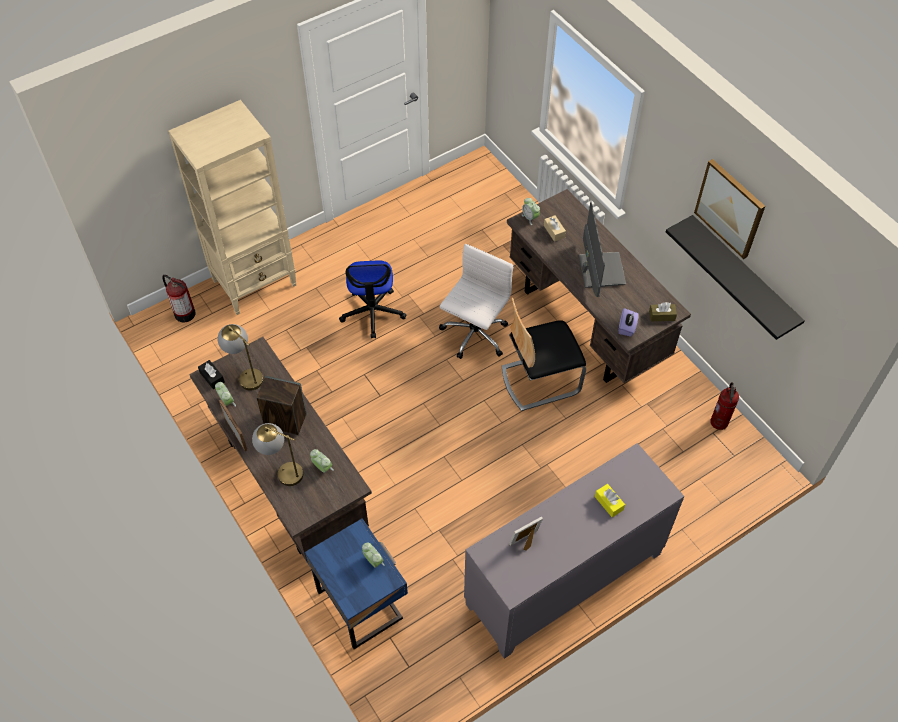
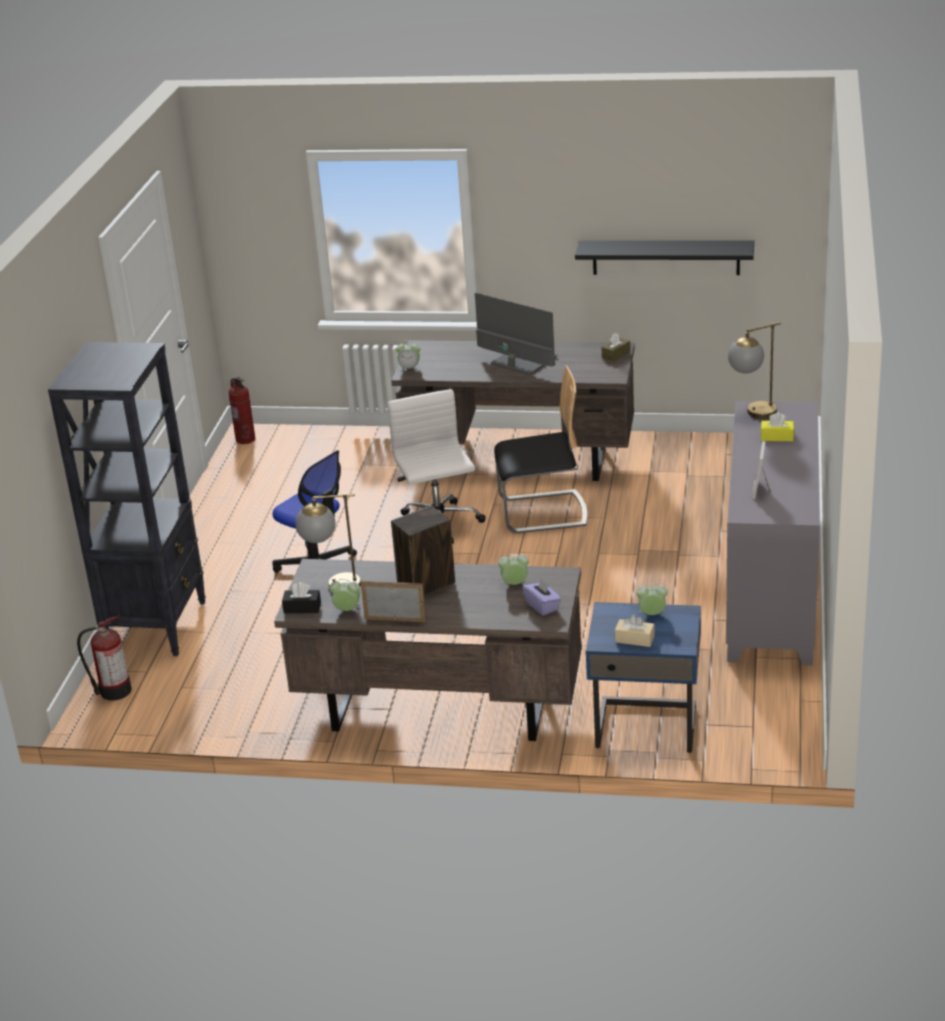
camera: 45 degrees left, 25 degrees down
beige bookcase [168,100,296,315] -> black bookcase [48,342,206,656]
table lamp [252,423,303,486] -> table lamp moved to [728,322,781,419]
chair [502,298,586,411] -> chair turned 120 degrees counterclockwise [494,365,588,533]
beige tissue box [544,215,566,242] -> beige tissue box moved to [615,615,655,647]
purple tissue box [619,308,638,337] -> purple tissue box moved to [522,579,561,616]
picture [694,159,765,259] -> none
fire extinguisher [710,382,739,430] -> fire extinguisher moved to [229,377,255,444]

